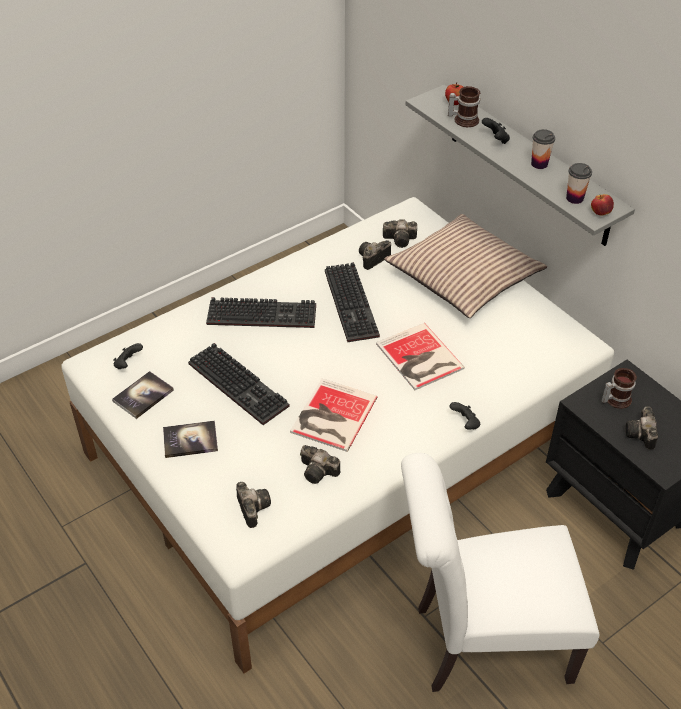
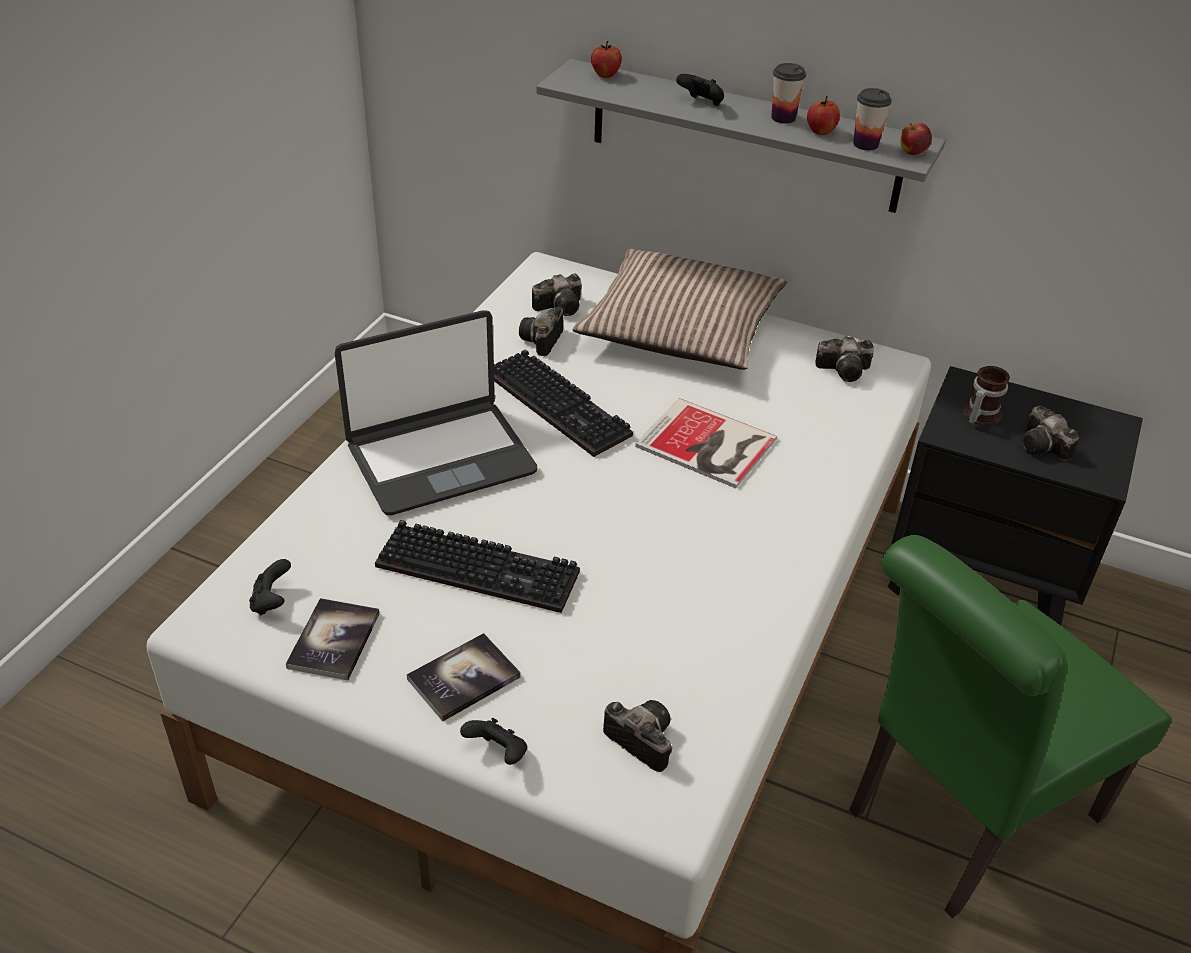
camera: 30 degrees left, 5 degrees down
keyboard [206,297,316,328] -> laptop [335,310,537,515]
book [290,379,377,452] -> none
camera [300,445,340,484] -> camera moved to [815,337,874,382]
white chair [401,453,599,692] -> green chair [849,535,1172,918]
mug [448,86,480,127] -> none
black game controller [449,402,480,430] -> black game controller moved to [460,718,527,765]
none -> apple [807,96,840,135]

